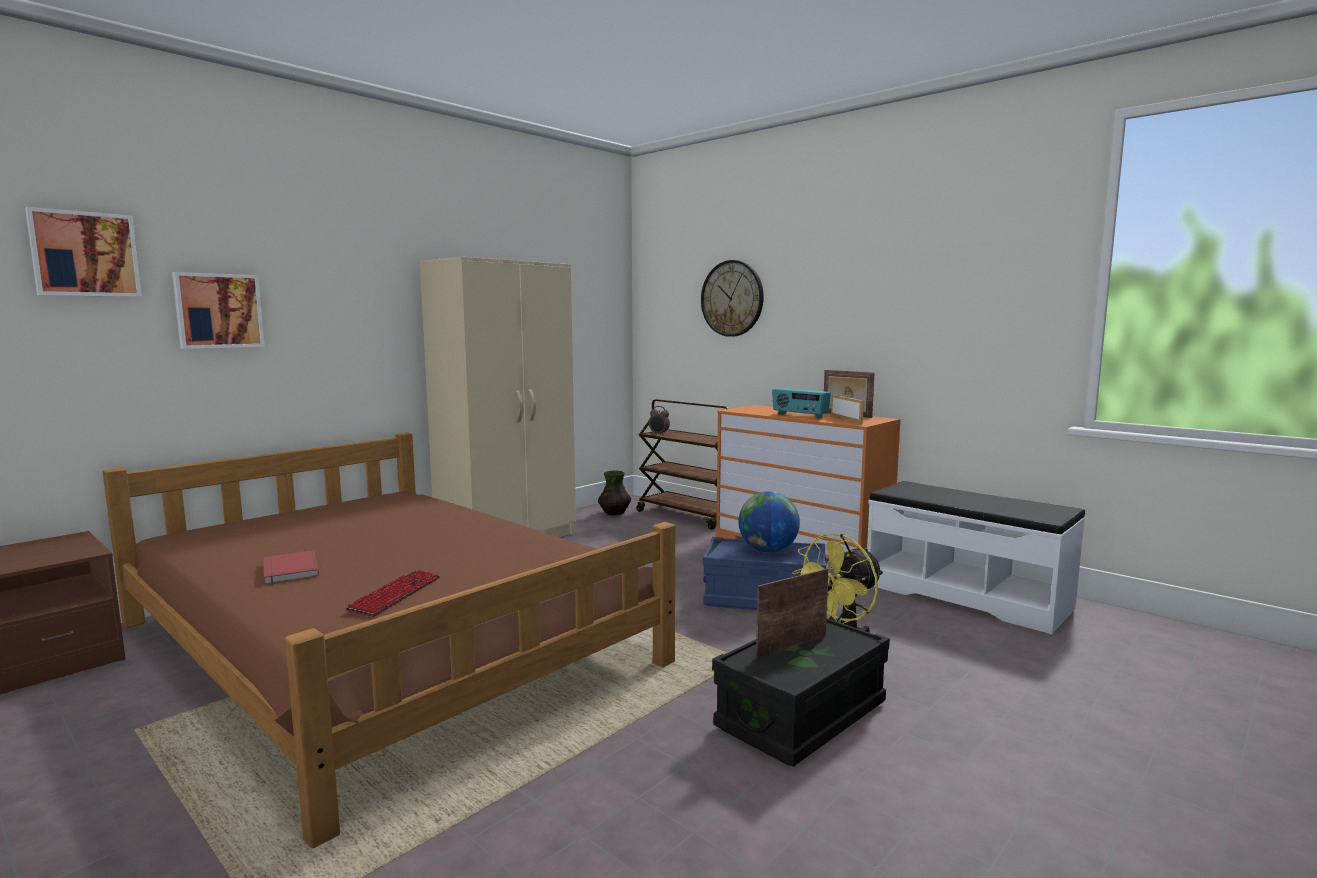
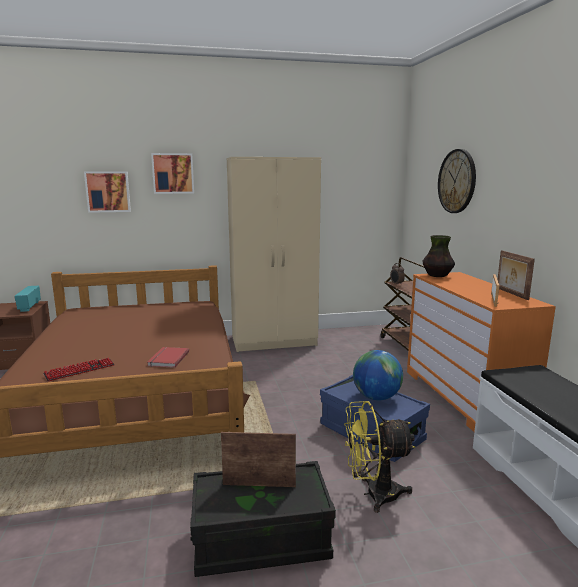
camera: 35 degrees right, 5 degrees up
picture [25,207,142,297] -> picture moved to [151,153,194,194]
red book [264,550,319,584] -> red book moved to [147,347,189,368]
vase [598,471,631,515] -> vase moved to [423,235,455,277]
radio [772,388,831,419] -> radio moved to [14,286,41,312]

